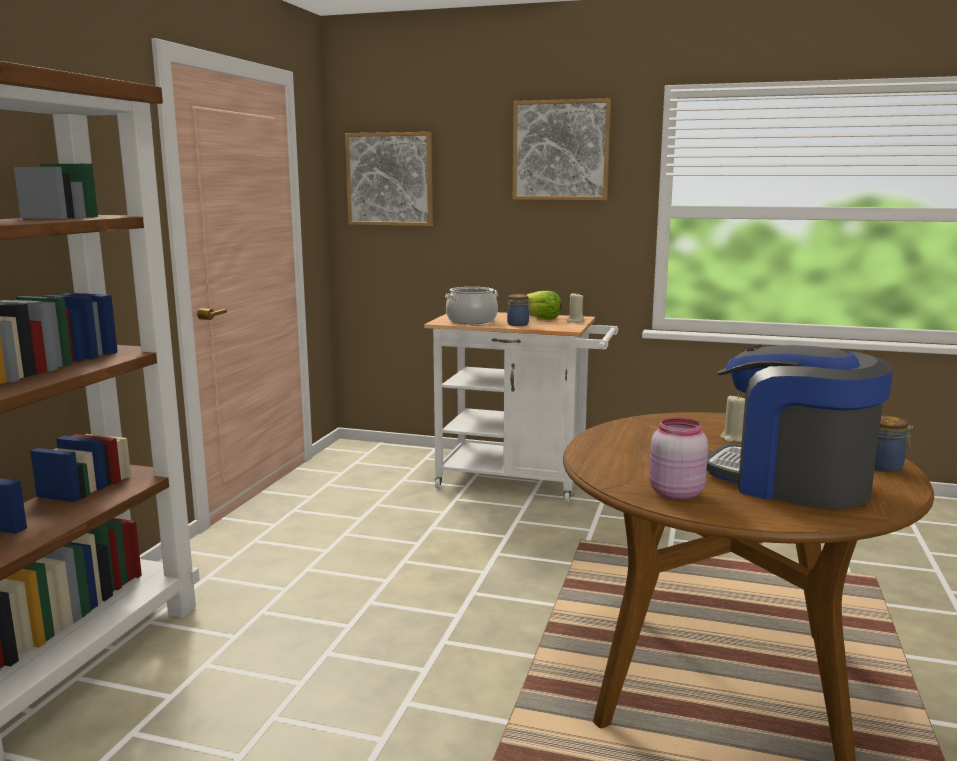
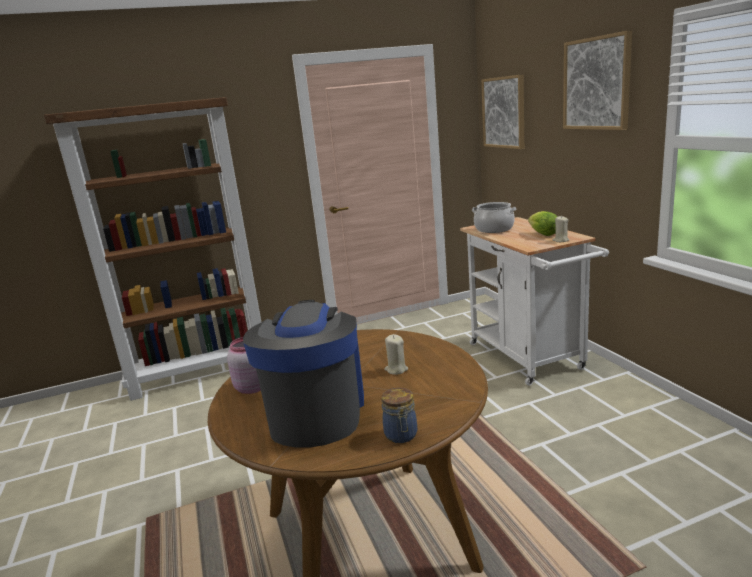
camera: 55 degrees right, 5 degrees up
jar [507,294,532,326] -> none

